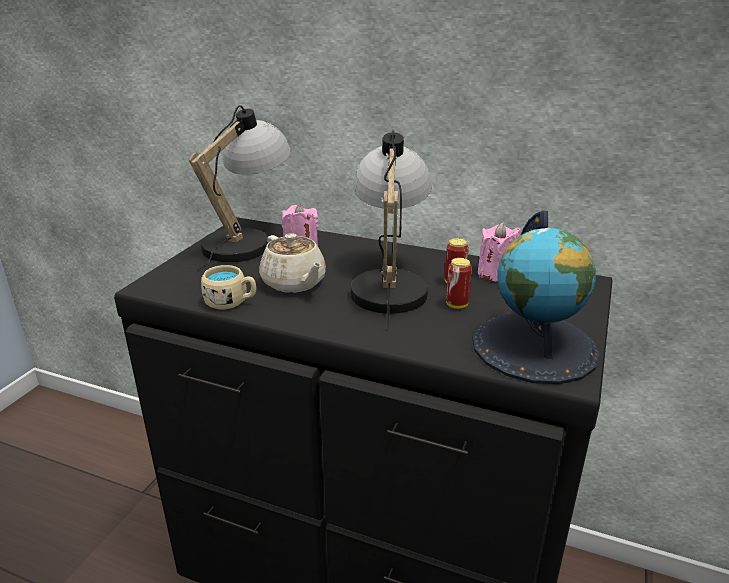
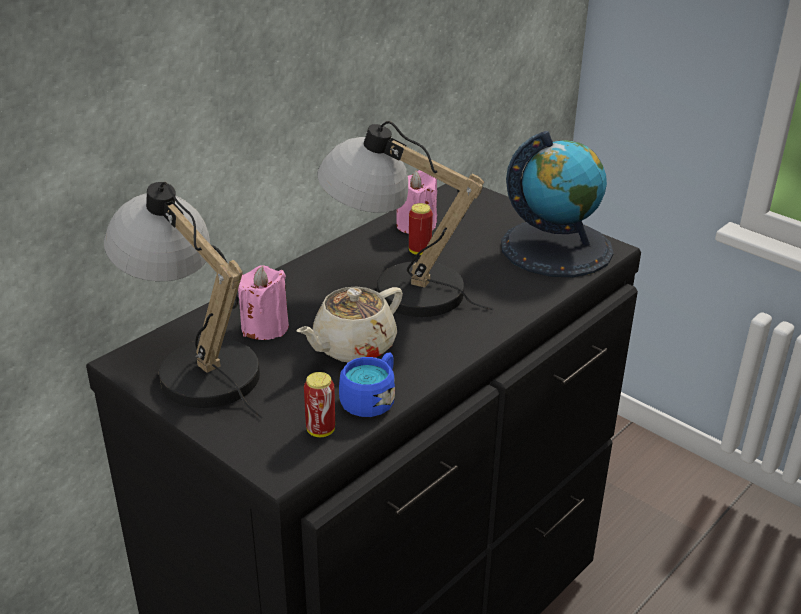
camera: 70 degrees left, 5 degrees up
beige mug [201,265,256,309] -> blue mug [339,353,395,417]
beige teapot [259,233,326,293] -> beige teapot turned 150 degrees clockwise [297,286,403,362]
can [446,258,472,309] -> can moved to [304,372,335,437]

